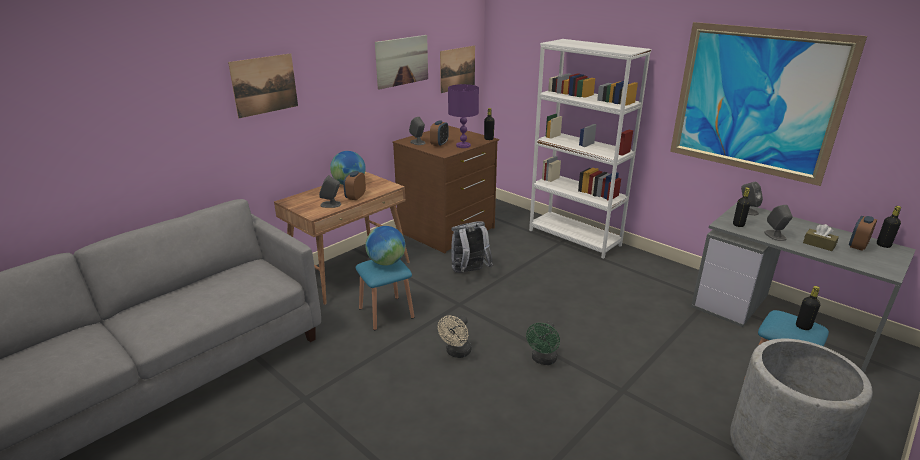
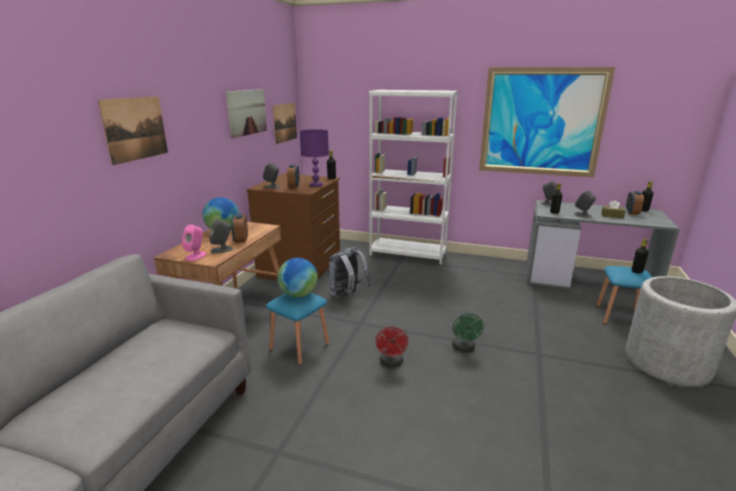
camera: 25 degrees left, 5 degrees down
beige fan [438,315,472,358] -> red fan [376,326,408,367]
none -> pink speaker [182,224,206,261]

